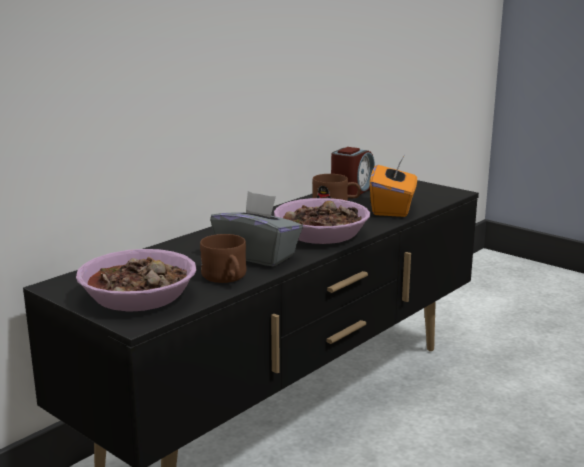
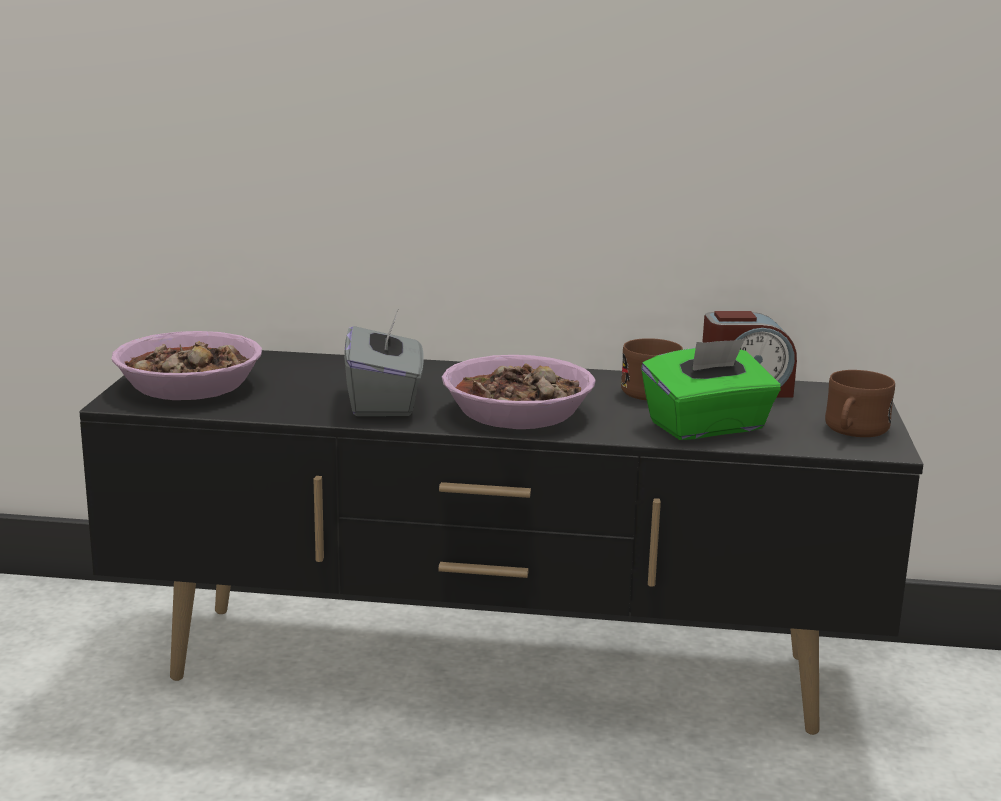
camera: 55 degrees right, 0 degrees up
brown mug [200,234,247,283] -> brown mug moved to [825,370,895,437]
orange tissue box [370,156,417,217] -> green tissue box [641,339,781,440]

